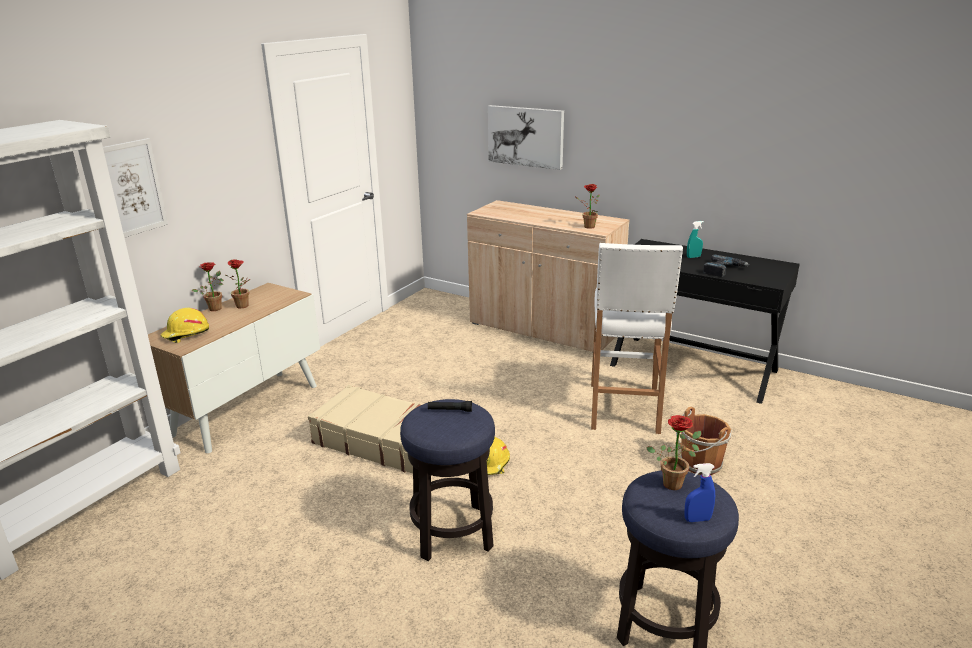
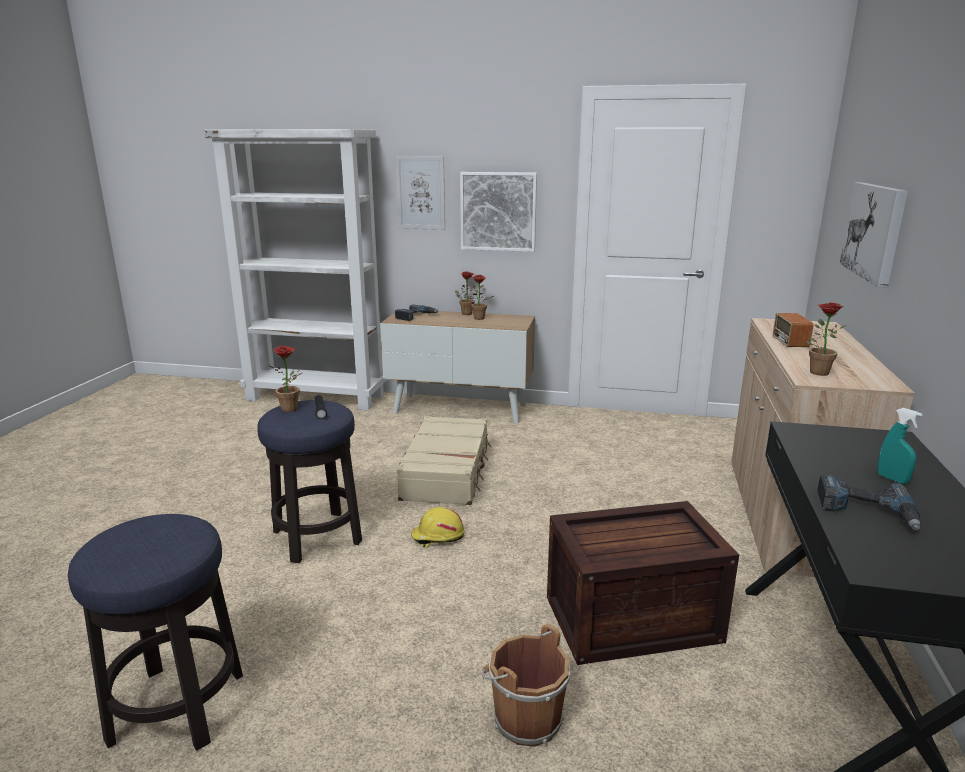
camera: 70 degrees right, 5 degrees down
yellow hard hat [160,308,209,343] -> power drill [395,304,439,321]
white stool [591,243,683,434] -> crate [547,501,739,665]
potted plant [646,415,701,490] -> potted plant moved to [268,346,302,412]
blue spray bottle [684,463,715,522] -> none
none -> picture [460,172,537,252]
none -> radio [773,313,821,347]

